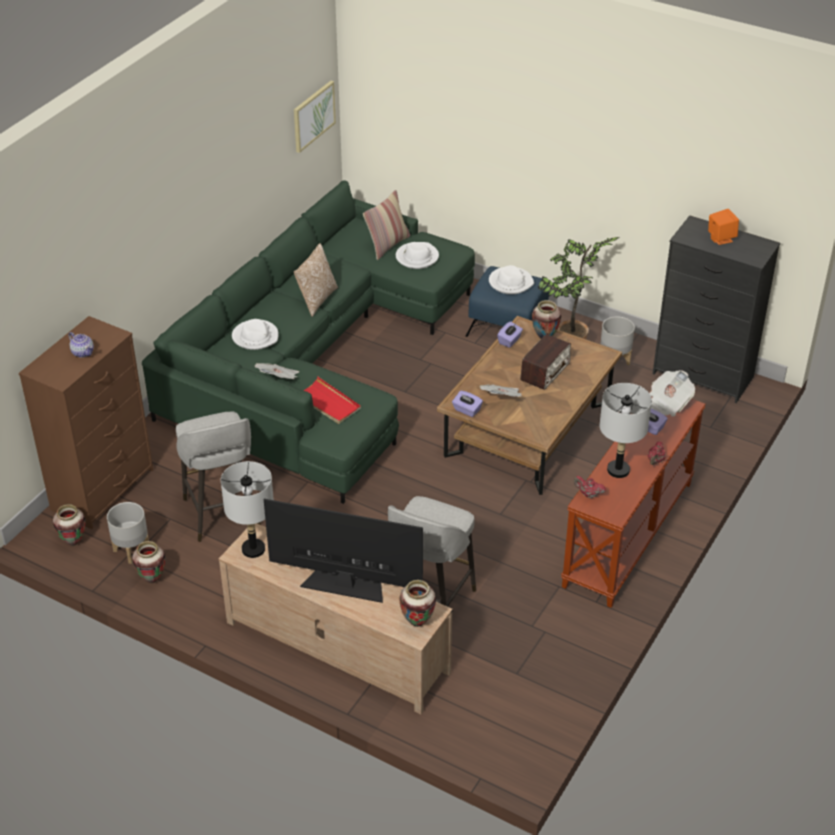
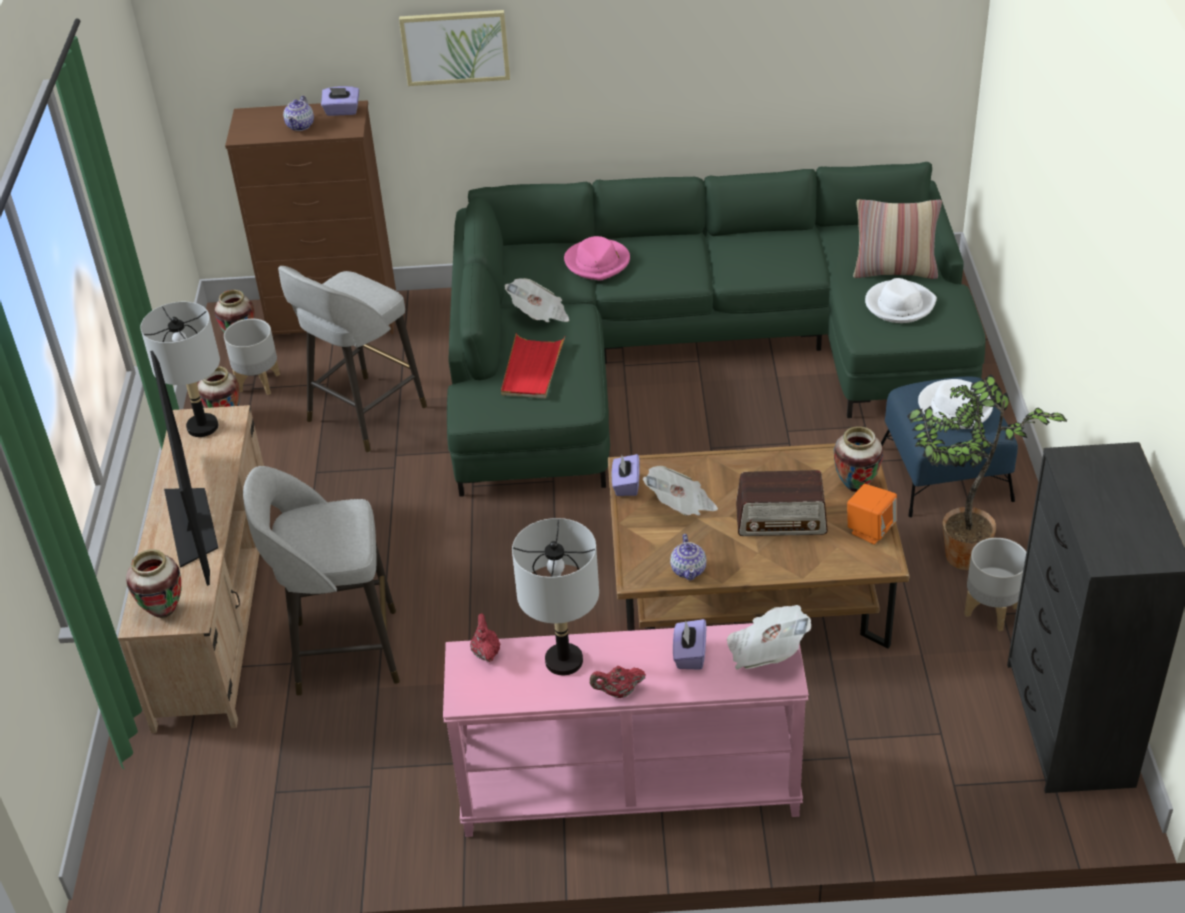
camera: 60 degrees right, 0 degrees up
white hat [232,319,279,350] -> pink hat [564,236,630,280]
picture [294,81,336,153] -> picture moved to [399,10,510,86]
pillow [294,243,338,317] -> none
purple tissue box [497,321,523,348] -> purple tissue box moved to [321,86,359,116]
brown console table [561,390,706,608] -> pink console table [443,623,809,837]
orange speaker [708,209,739,245] -> orange speaker moved to [847,484,897,545]
none -> teapot [670,534,706,581]

